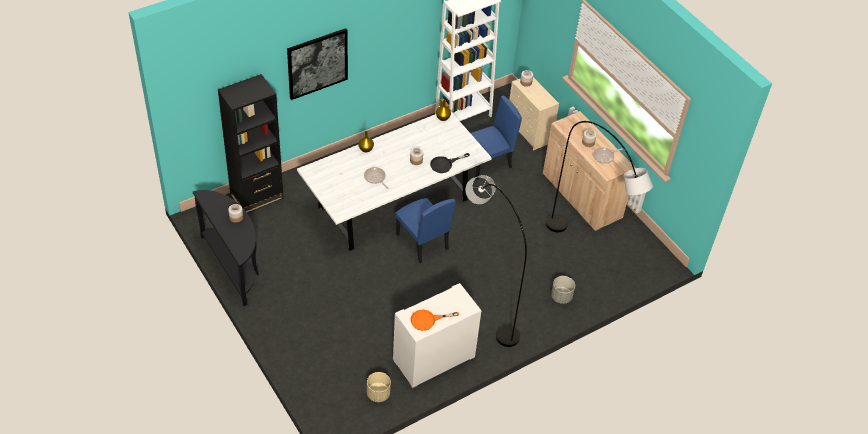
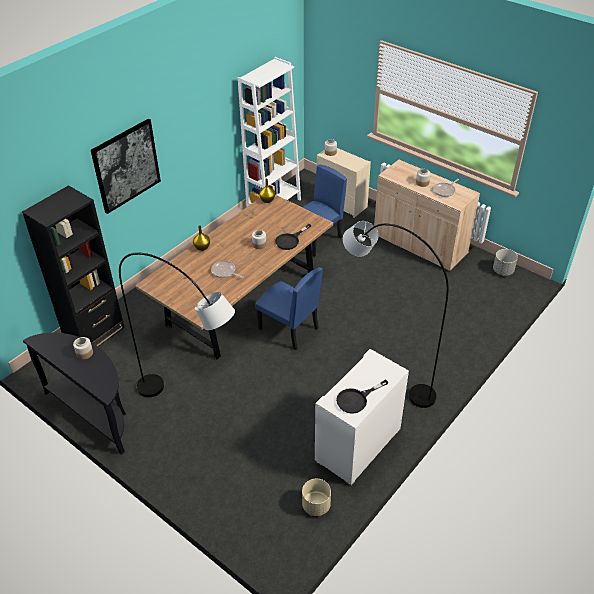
camera: 15 degrees left, 5 degrees down
white dining table [297,112,492,251] -> brown dining table [135,194,333,360]
orange frying pan [410,310,459,331] -> black frying pan [336,379,389,414]
grey floor lamp [546,121,653,232] -> grey floor lamp moved to [119,252,235,397]
grey planter [551,276,575,304] -> grey planter moved to [493,249,518,276]

